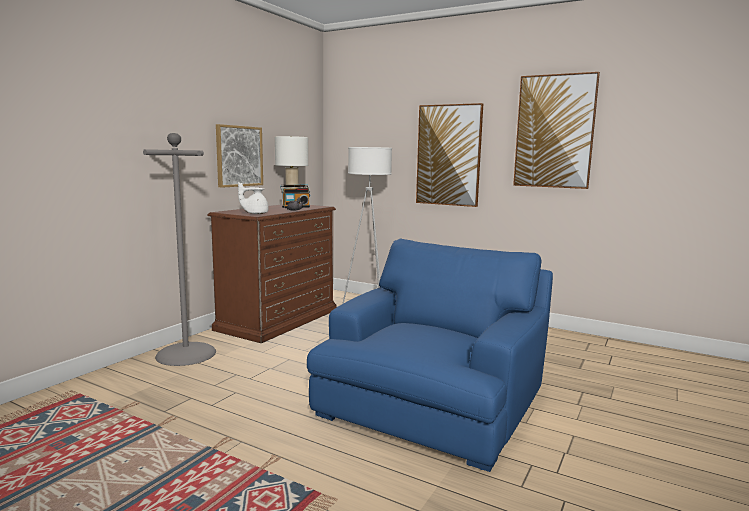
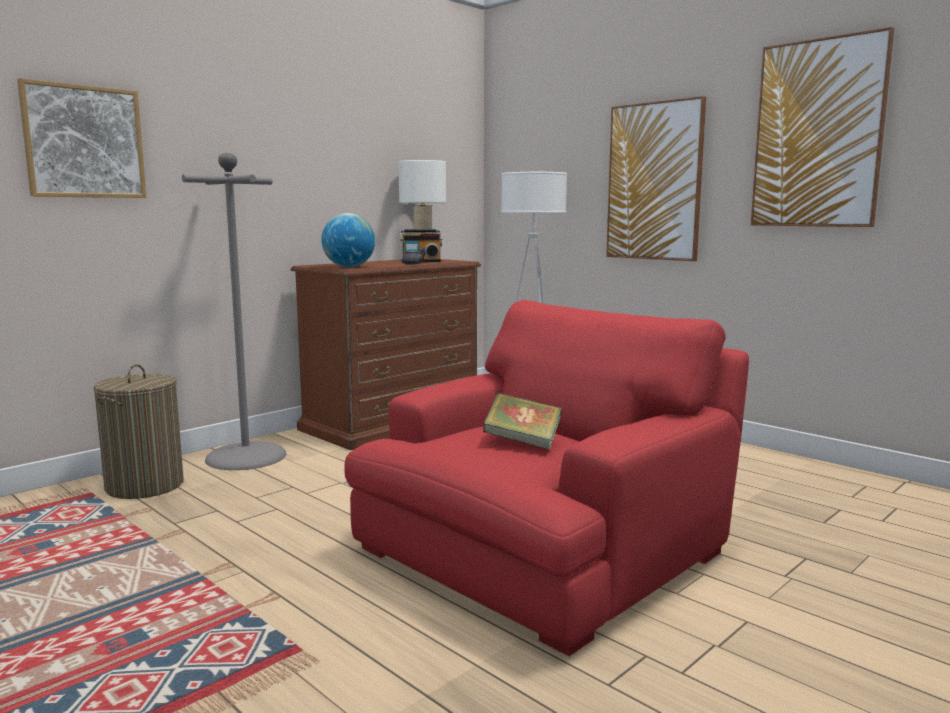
camera: 15 degrees right, 0 degrees up
picture [216,124,263,188] -> picture moved to [17,78,147,198]
white teapot [238,182,269,214] -> globe [321,213,375,267]
blue armchair [307,239,553,472] -> red armchair [344,300,749,656]
none -> laundry basket [93,364,184,499]
none -> book [483,392,562,450]

